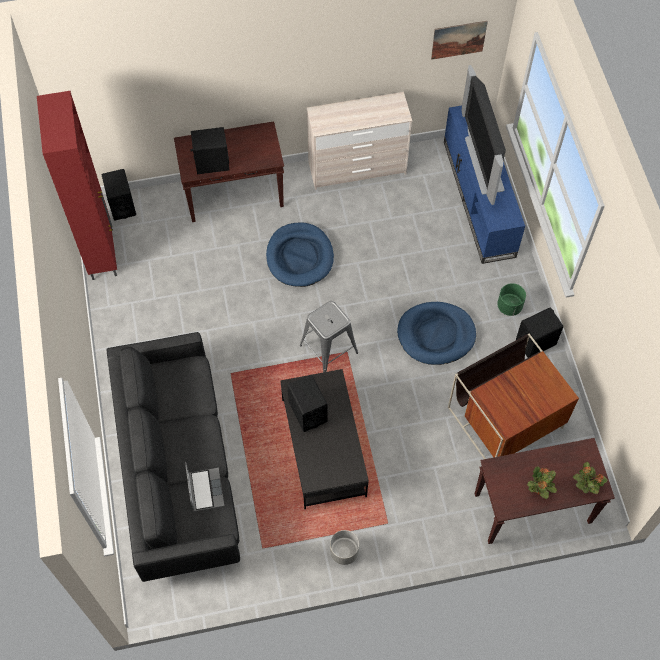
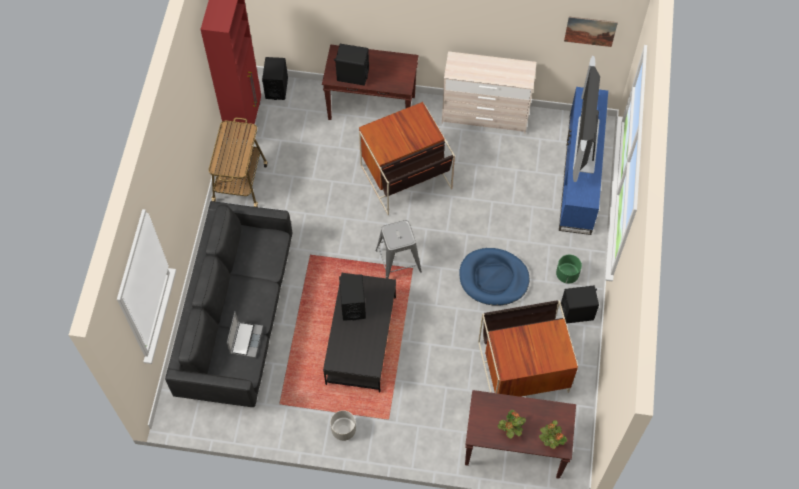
camera: 20 degrees right, 0 degrees up
blue dog bed [266,222,334,287] -> side table [359,102,455,215]
none -> cart [209,117,267,207]

